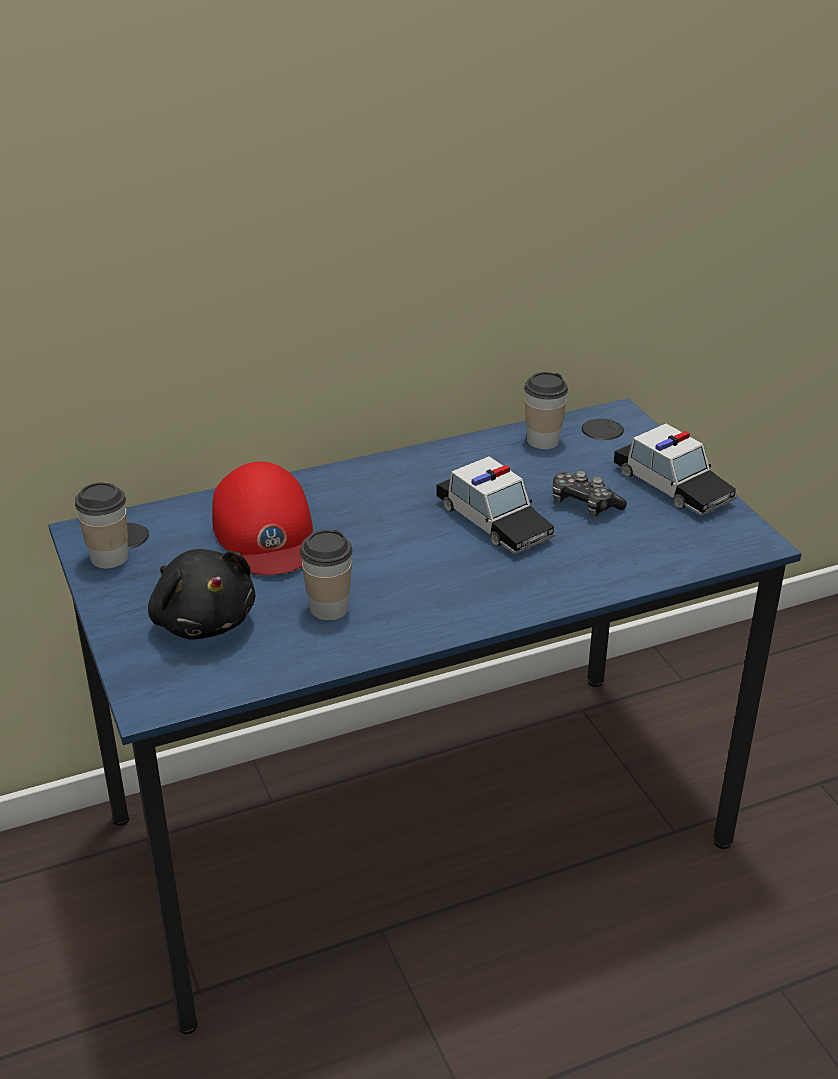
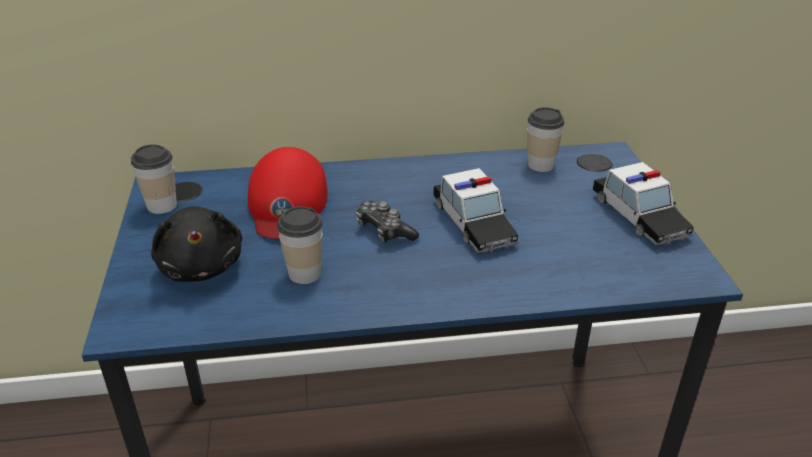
camera: 15 degrees right, 0 degrees up
game controller [553,471,627,516] -> game controller moved to [356,201,419,243]

